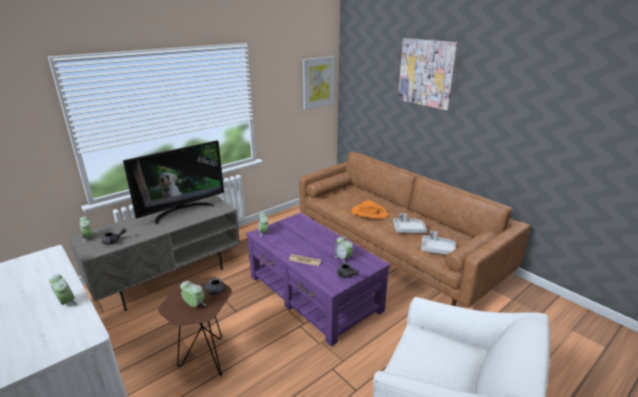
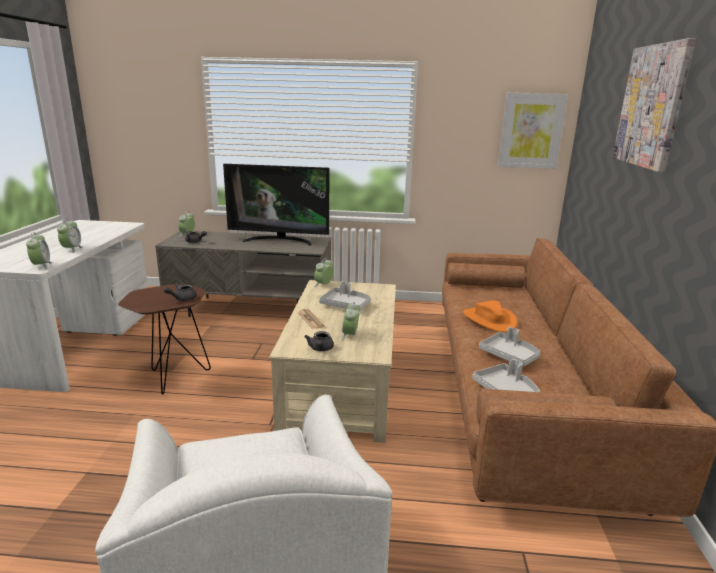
camera: 45 degrees right, 5 degrees down
alarm clock [180,281,207,307] -> alarm clock moved to [26,232,52,270]
purple coffee table [246,213,391,347] -> beige coffee table [269,280,396,443]
none -> grey tray [319,281,371,311]

